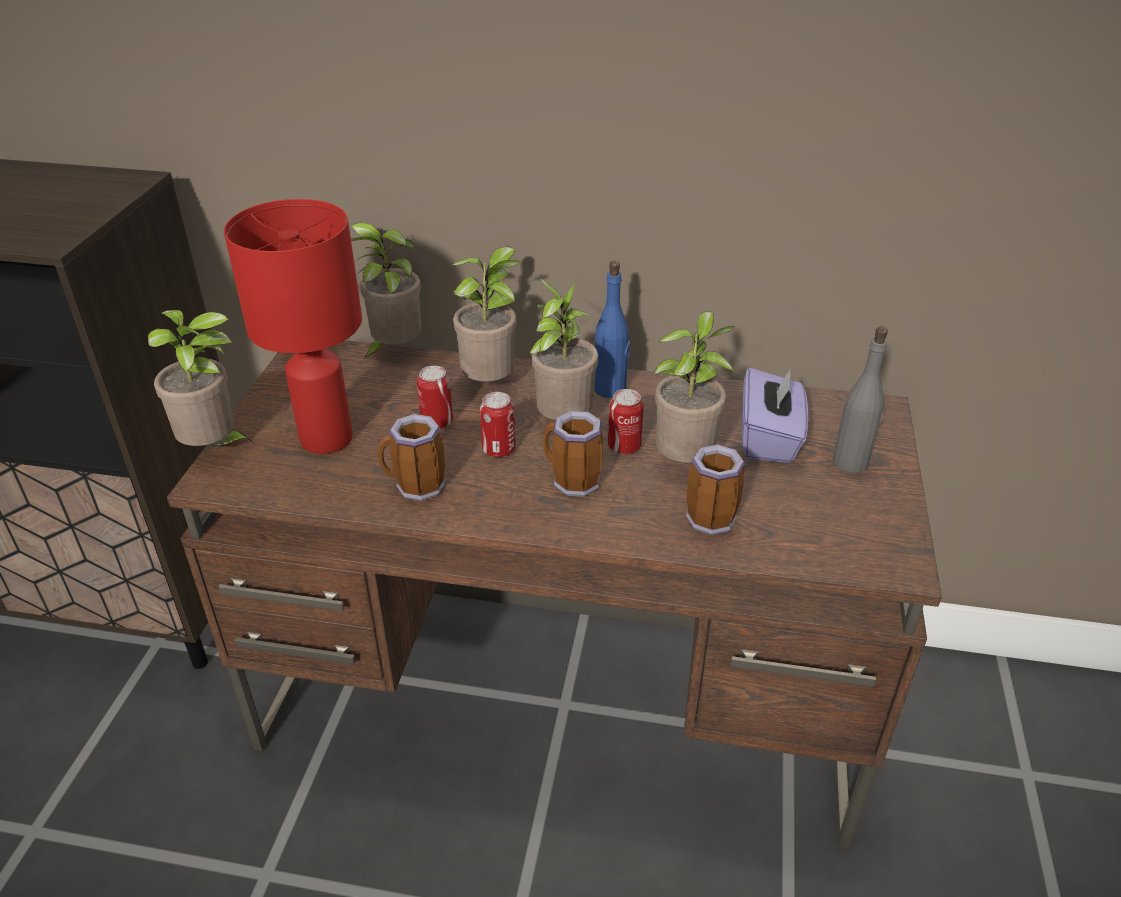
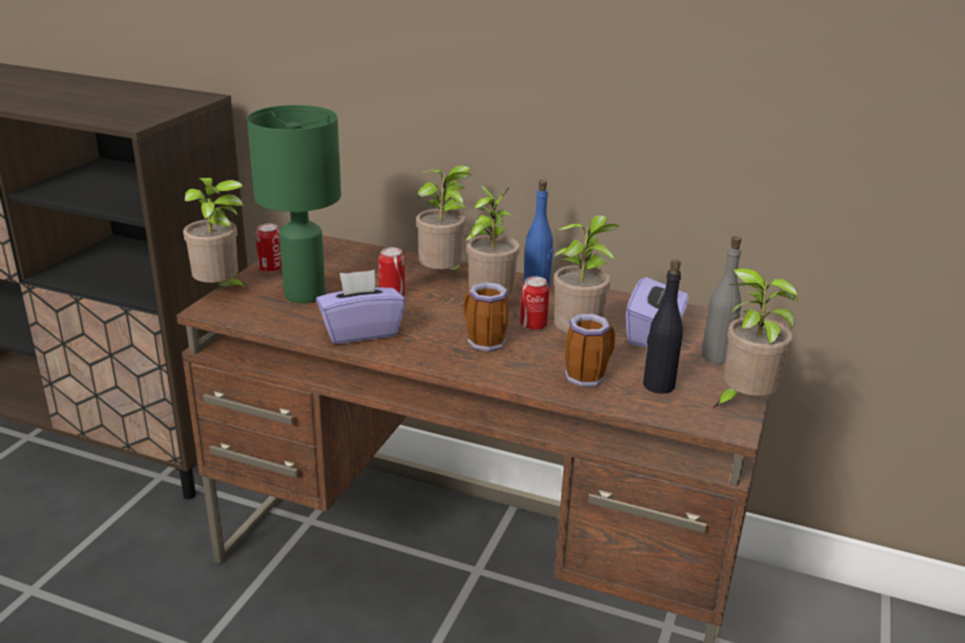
camera: 10 degrees right, 10 degrees down
red table lamp [224,199,362,454] -> green table lamp [247,105,341,303]
potted plant [351,223,421,359] -> potted plant moved to [713,268,798,408]
mug [378,414,446,501] -> purple tissue box [316,270,405,344]
can [480,392,516,457] -> can moved to [256,224,282,273]
none -> black bottle [643,259,683,394]

